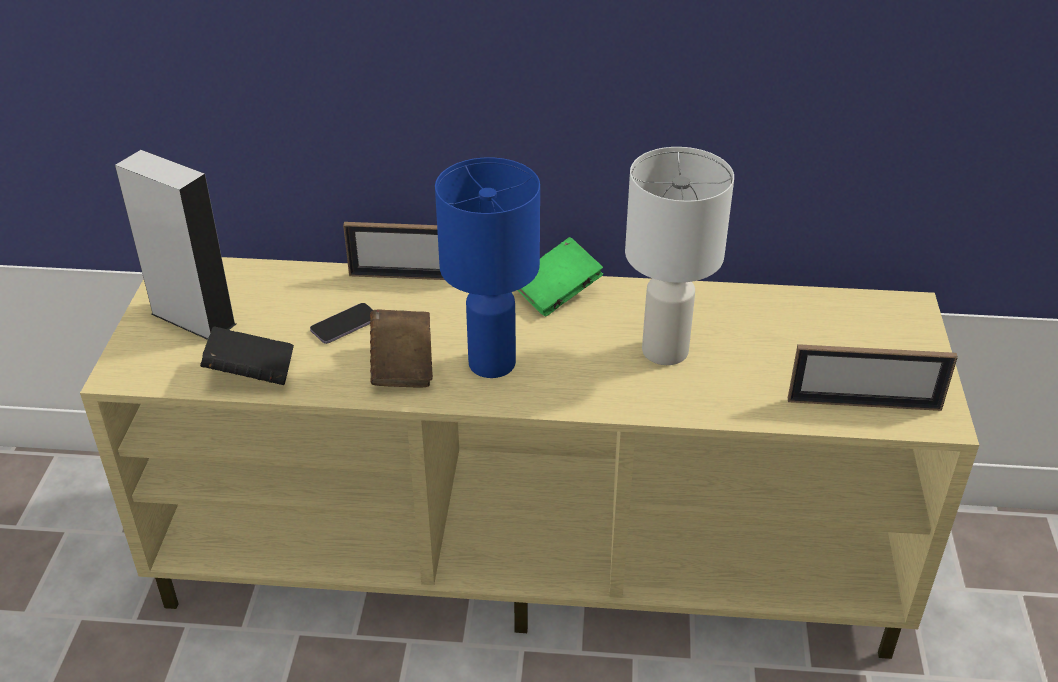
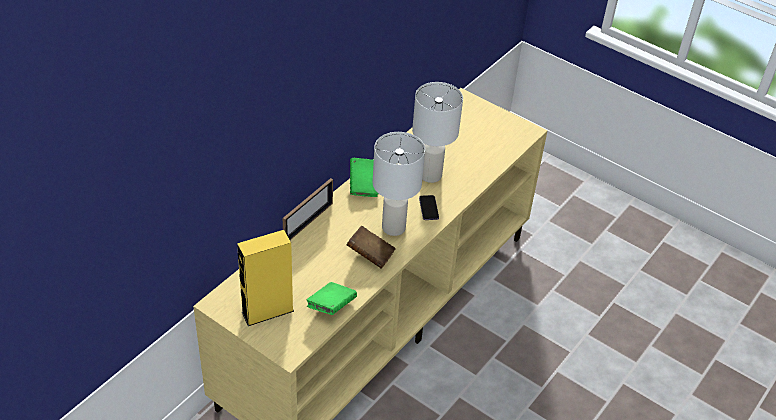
camera: 60 degrees left, 5 degrees up
grey speaker [115,150,236,340] -> yellow speaker [237,230,294,326]
black book [200,326,294,385] -> green book [306,282,357,315]
phone [310,303,373,344] -> phone moved to [419,195,439,220]
blue table lamp [435,157,540,378] -> white table lamp [373,132,425,236]
picture frame [788,344,958,411] -> none

